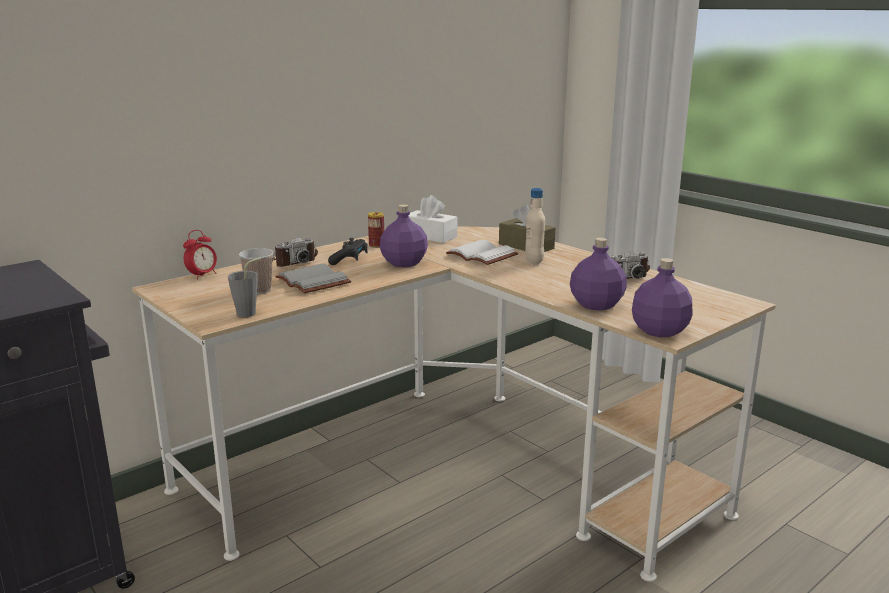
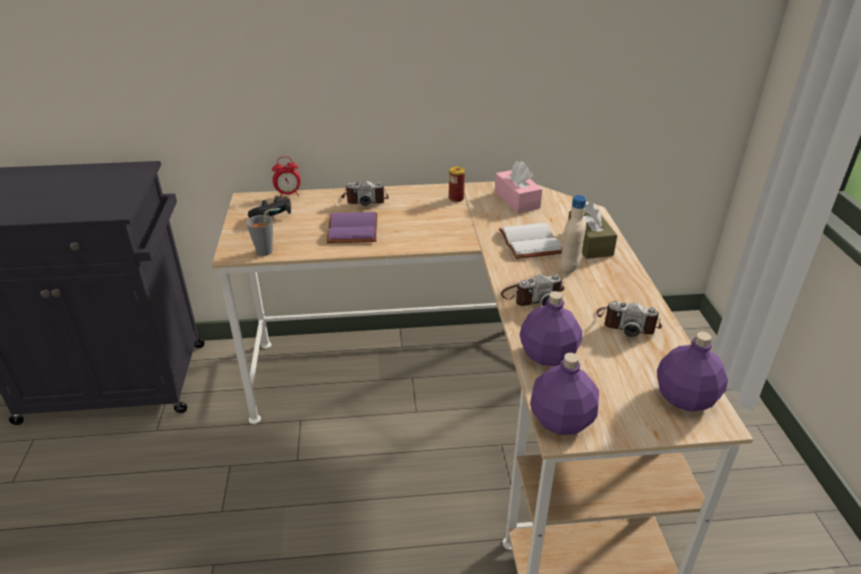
camera: 35 degrees right, 15 degrees up
cup [239,248,274,294] -> none
grey book [275,264,351,293] -> purple book [326,212,377,243]
black game controller [328,238,368,265] -> black game controller moved to [248,196,291,218]
purple bottle [380,204,428,267] -> purple bottle moved to [657,331,728,412]
white tissue box [408,195,457,243] -> pink tissue box [495,161,542,213]
none -> camera [501,274,565,306]

